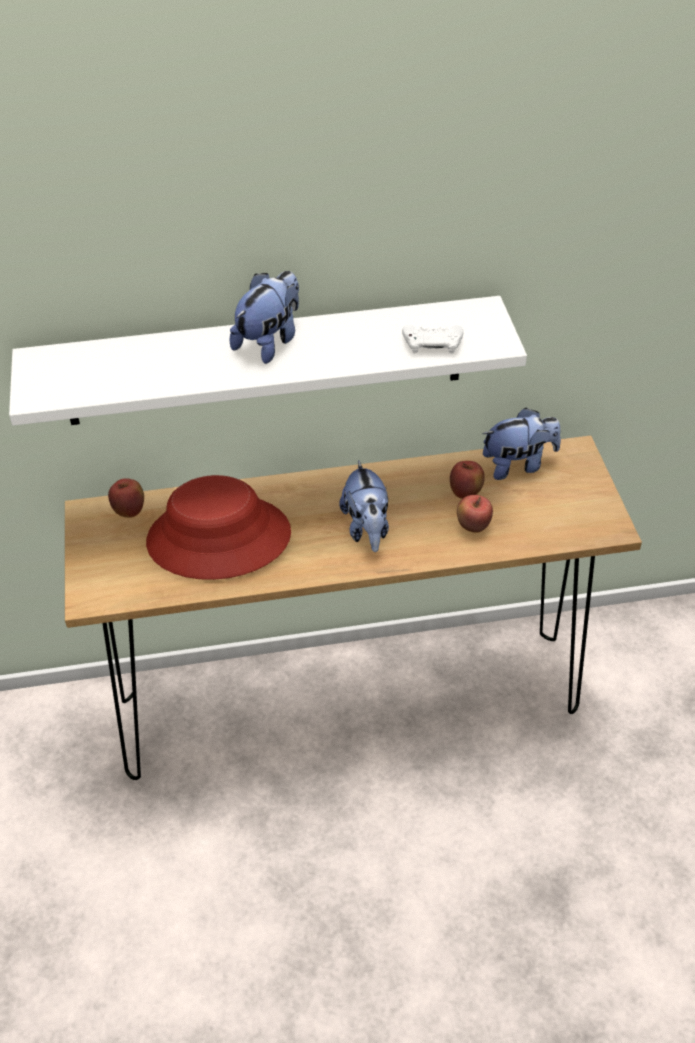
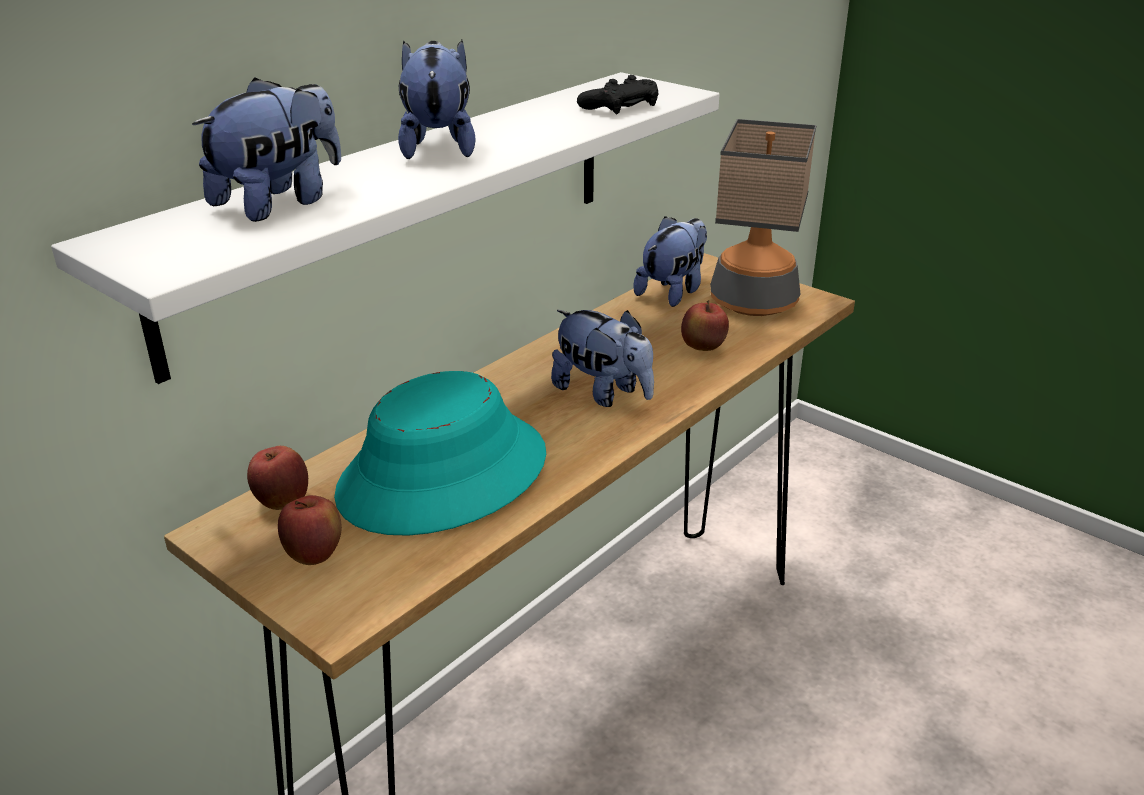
camera: 40 degrees left, 15 degrees down
red hat [146,475,291,580] -> turquoise hat [334,371,546,536]
white game controller [402,325,464,354] -> black game controller [577,75,658,115]
apple [450,461,485,499] -> apple moved to [278,495,342,565]
none -> plush toy [192,77,341,222]
none -> table lamp [710,119,816,316]

